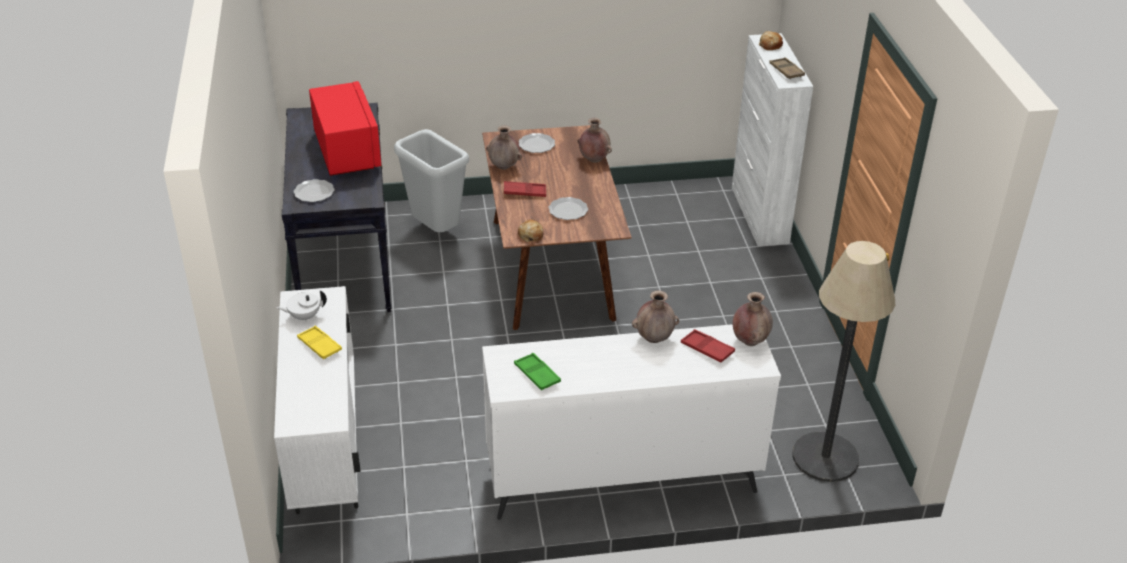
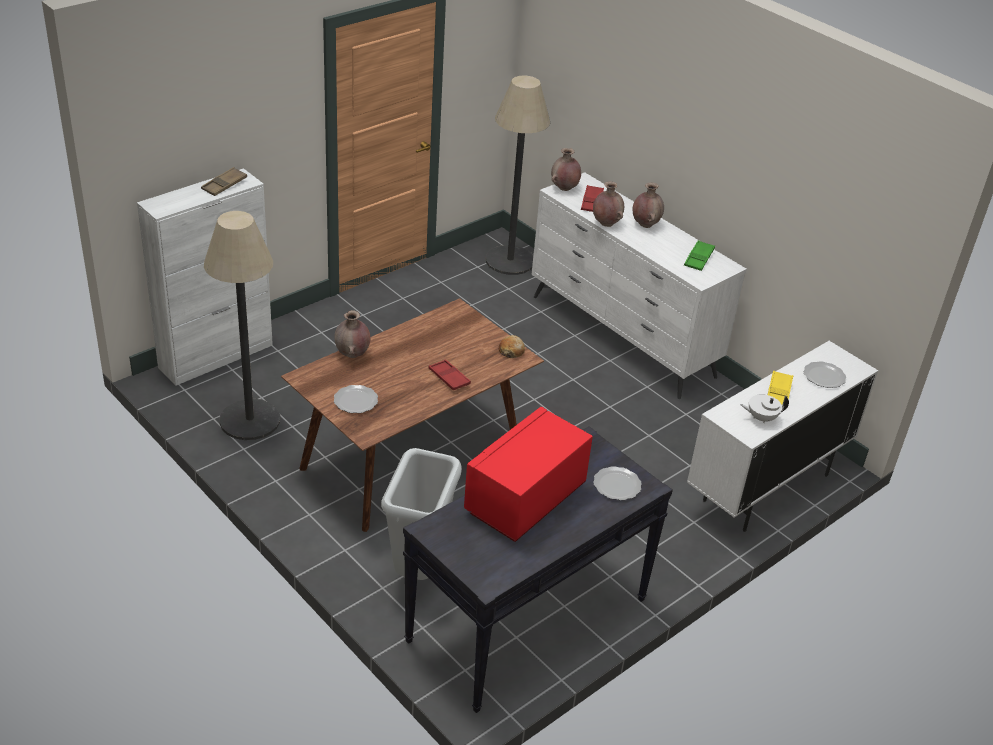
camera: 125 degrees left, 0 degrees up
white teapot [276,290,327,321] -> white teapot turned 135 degrees clockwise [740,394,789,423]
brown vase [486,126,522,170] -> brown vase moved to [633,183,664,228]
plate [548,197,588,220] -> plate moved to [804,361,846,388]
bread [759,31,783,50] -> none
none -> floor lamp [204,211,280,440]

